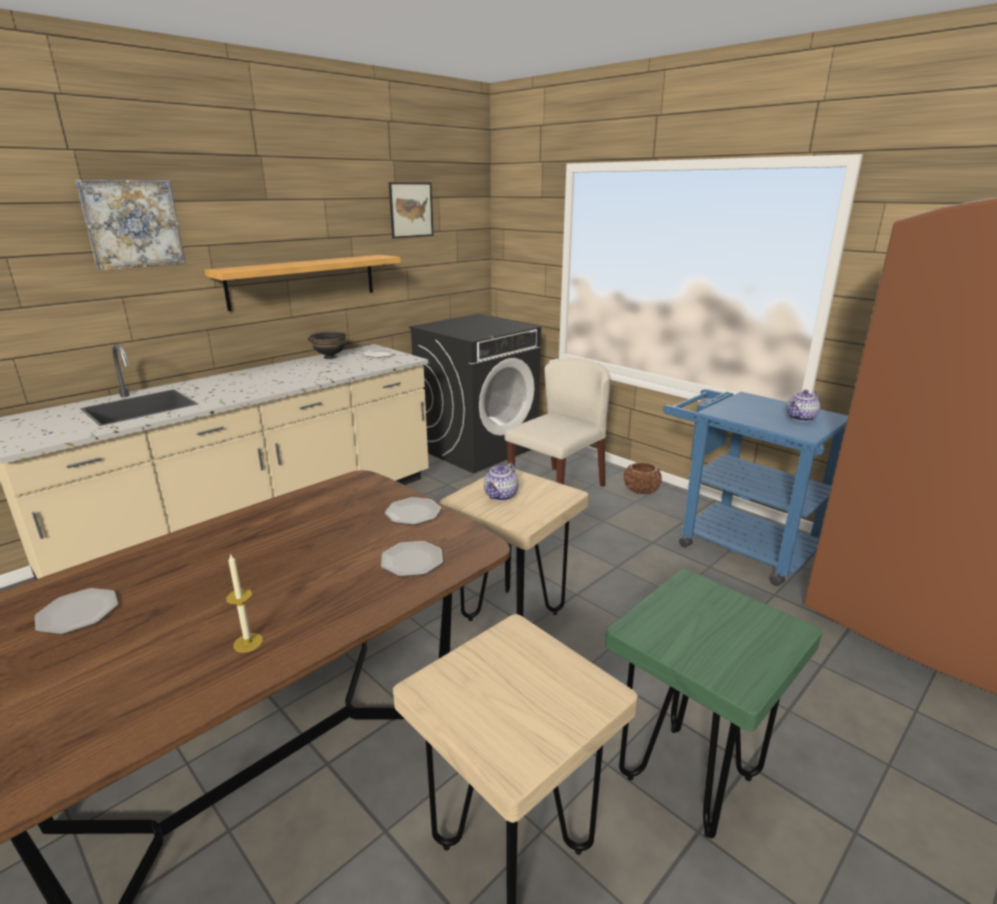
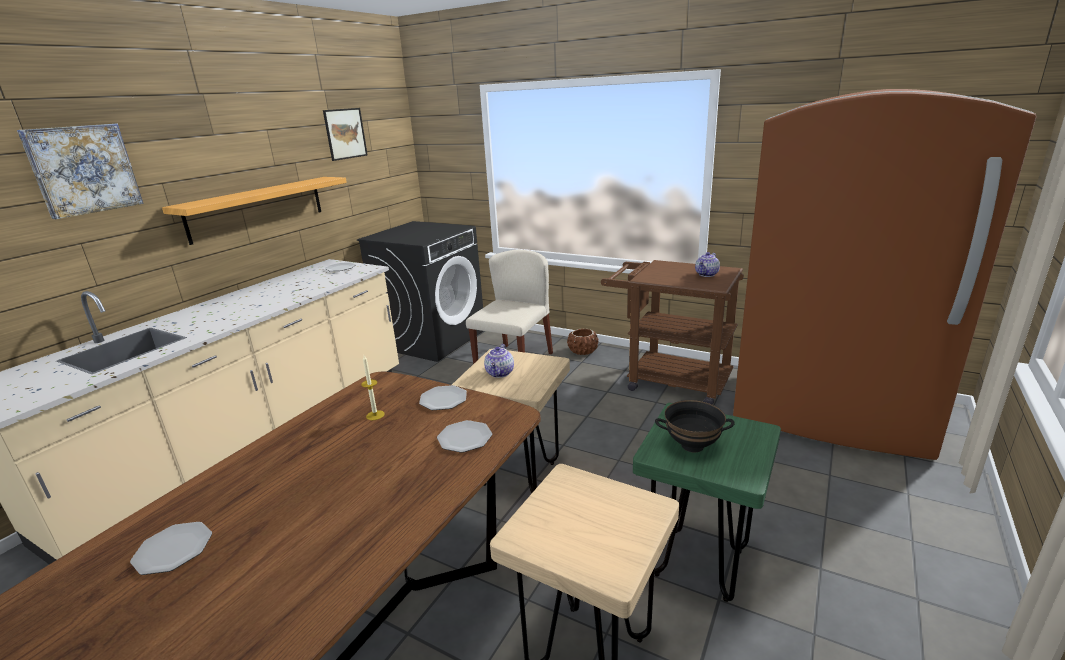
camera: 15 degrees left, 0 degrees up
candle [226,553,263,653] -> candle moved to [361,355,385,420]
black bowl [308,332,350,359] -> black bowl moved to [655,400,735,452]
blue cart [663,389,848,586] -> brown cart [601,260,744,405]

